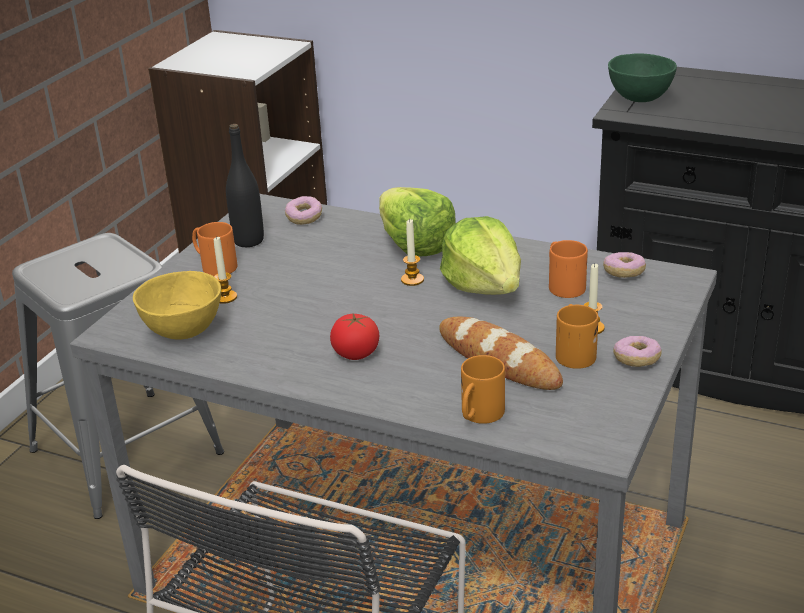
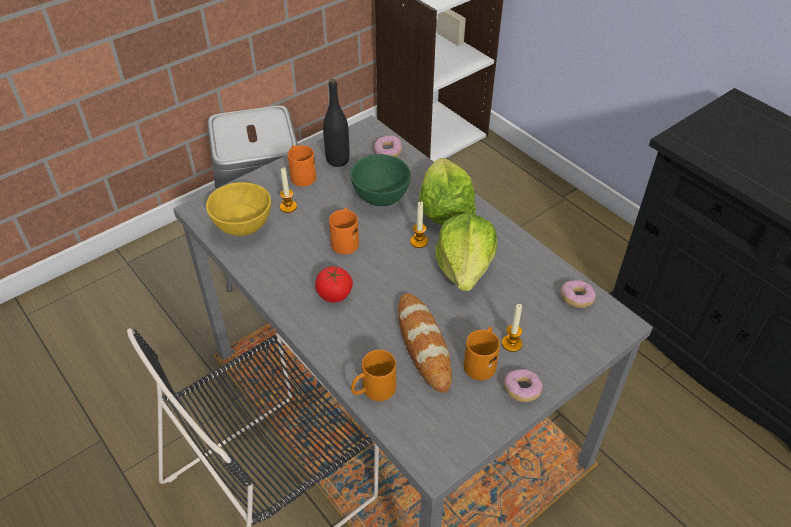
camera: 25 degrees right, 15 degrees up
orange mug [549,240,588,298] -> orange mug moved to [329,207,359,254]
green bowl [608,53,677,102] -> green bowl moved to [350,154,411,206]

